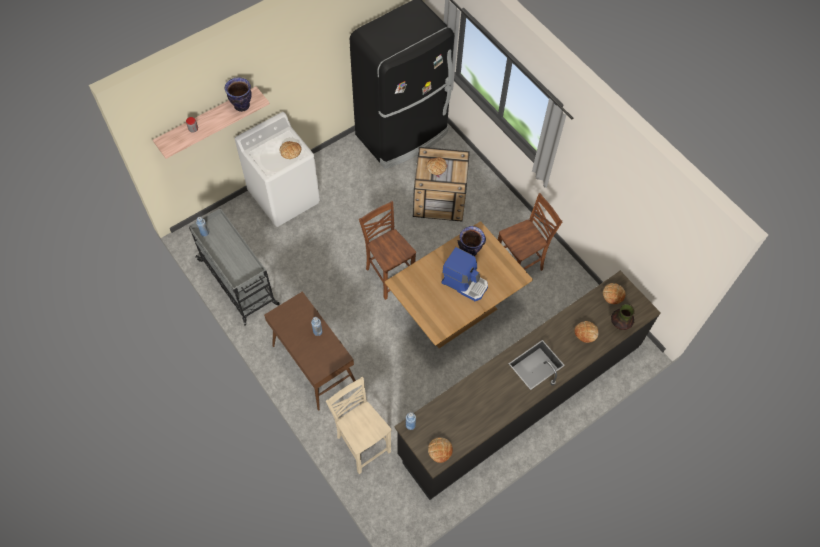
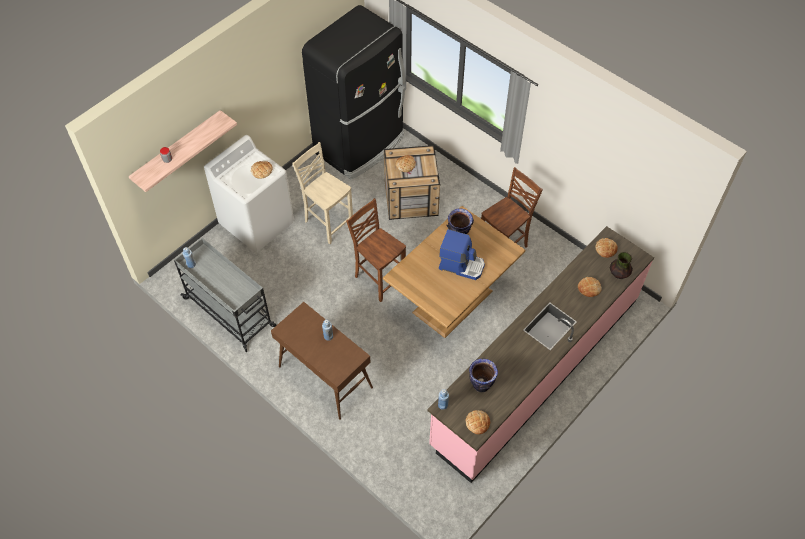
camera: 10 degrees left, 5 degrees down
vase [225,77,252,112] -> vase moved to [469,359,498,392]
beige chair [326,377,391,474] -> beige chair moved to [292,142,353,244]
black counter [395,271,661,500] -> pink counter [427,226,654,483]

